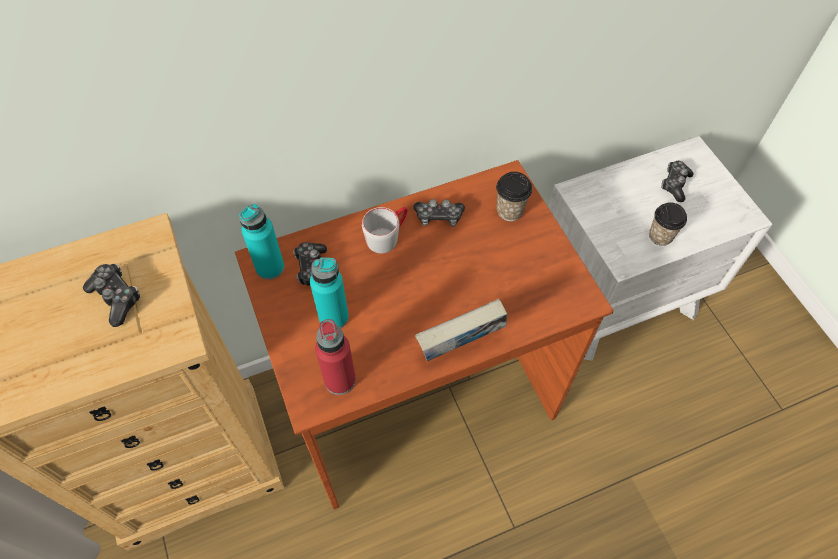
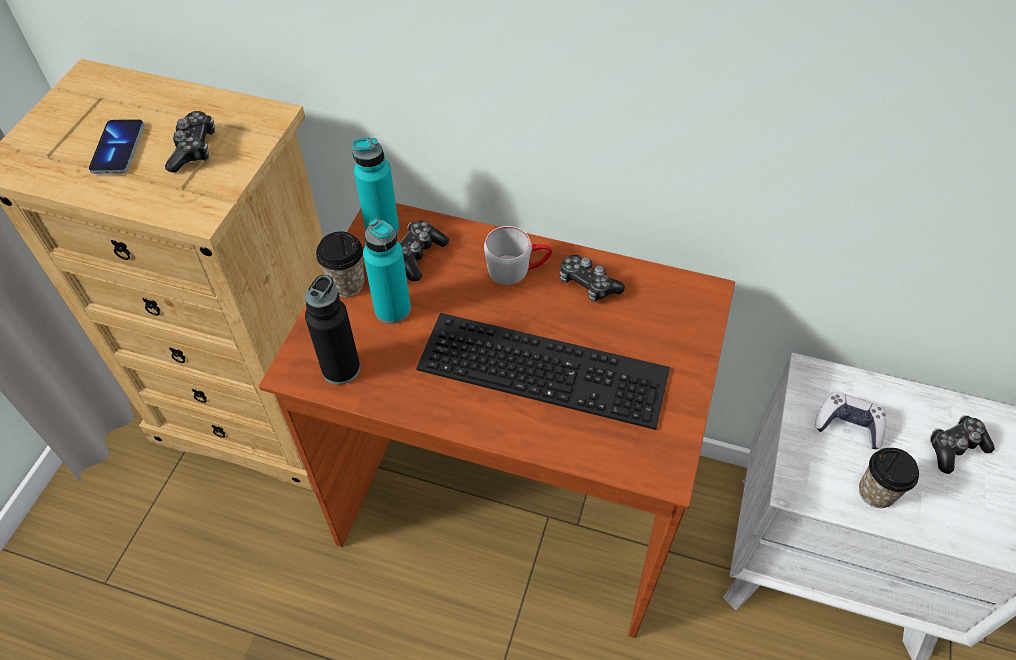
camera: 40 degrees right, 5 degrees down
red bottle [315,319,356,395] -> black bottle [305,275,360,385]
book [415,299,507,361] -> none
cup [496,172,532,221] -> cup moved to [316,231,364,297]
none -> phone [89,119,144,174]
none -> keyboard [416,313,670,430]
none -> game controller [814,391,886,449]

